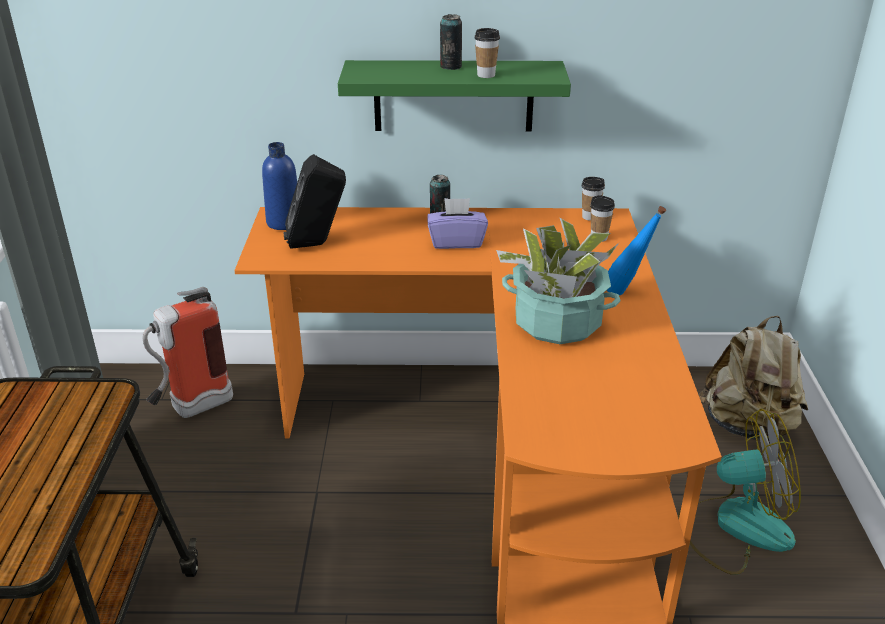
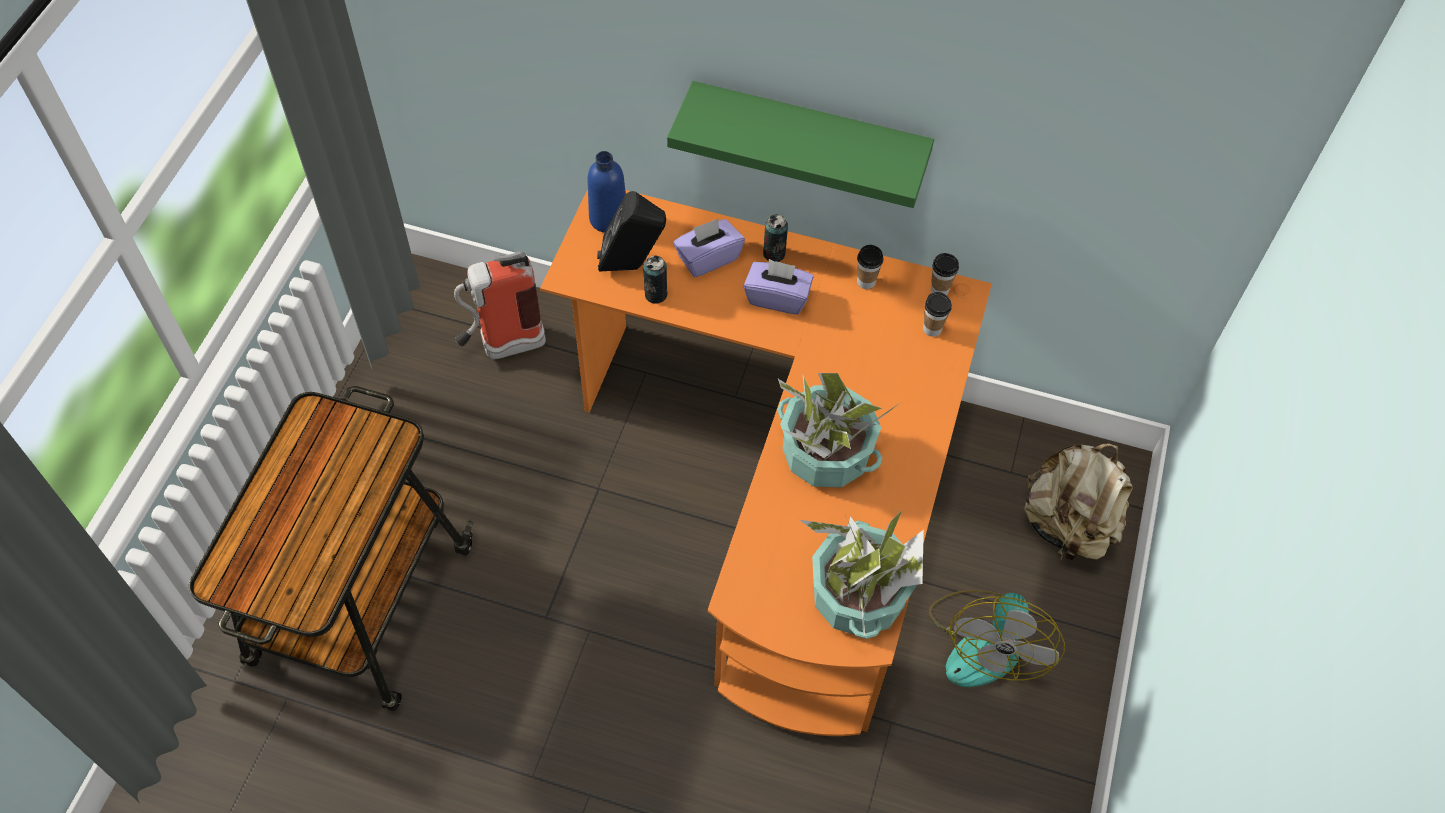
camera: 15 degrees right, 25 degrees up
can [440,14,462,70] -> can moved to [643,255,668,304]
cup [474,28,500,78] -> cup moved to [857,245,883,289]
blue bottle [607,206,666,295] -> none
fan [678,409,801,575] -> fan turned 90 degrees clockwise [929,590,1065,687]
none -> purple tissue box [673,219,745,277]
none -> potted plant [800,510,924,639]

